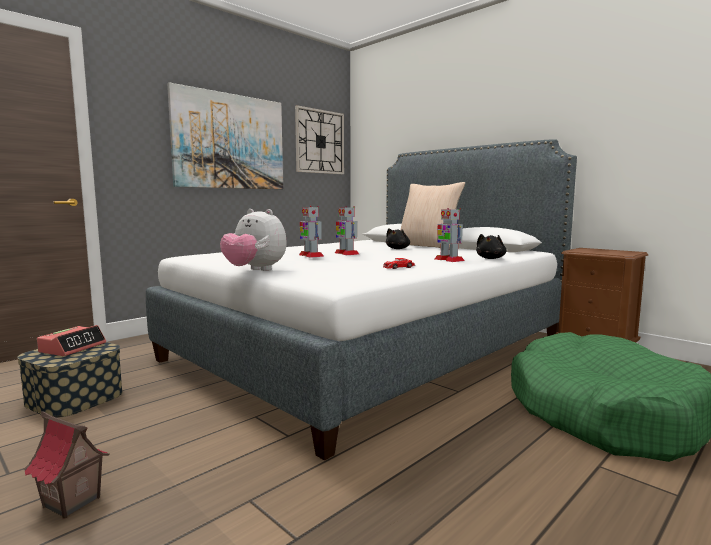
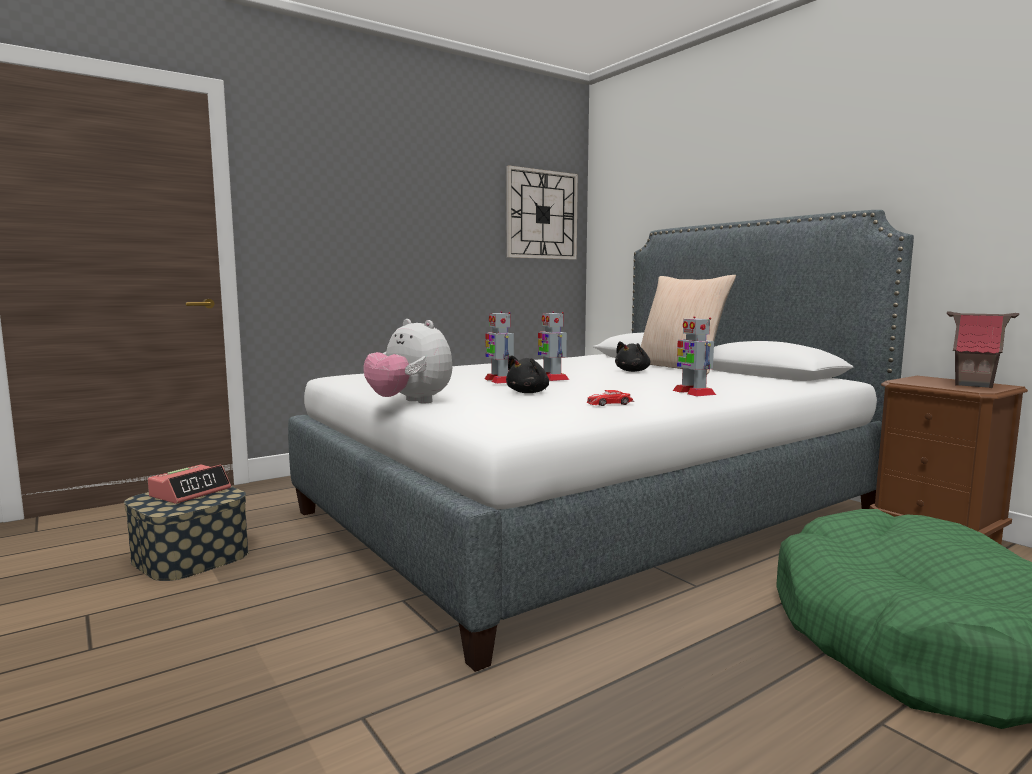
camera: 10 degrees right, 0 degrees up
toy house [23,411,109,519] -> toy house moved to [947,312,1019,388]
picture [167,82,283,189] -> none
black plush toy [476,234,506,259] -> black plush toy moved to [506,355,549,393]

